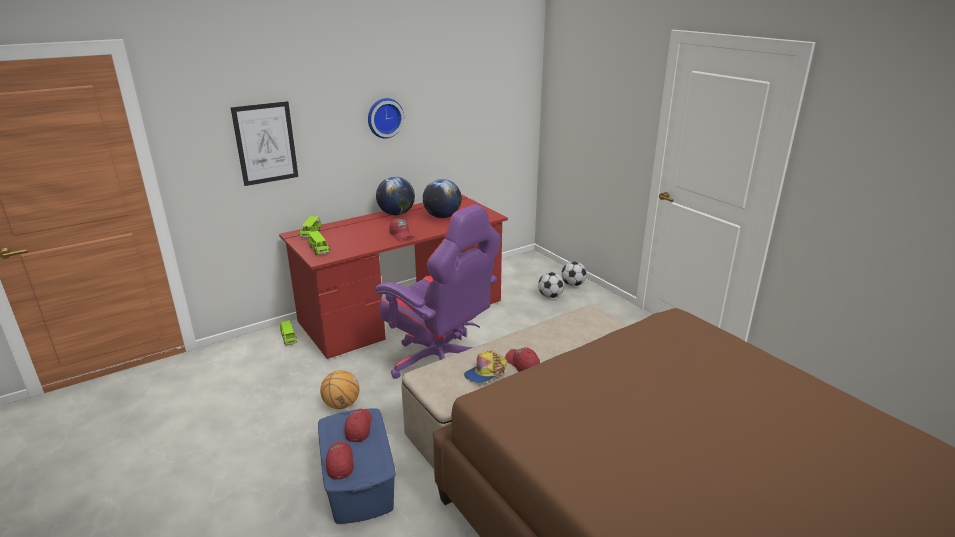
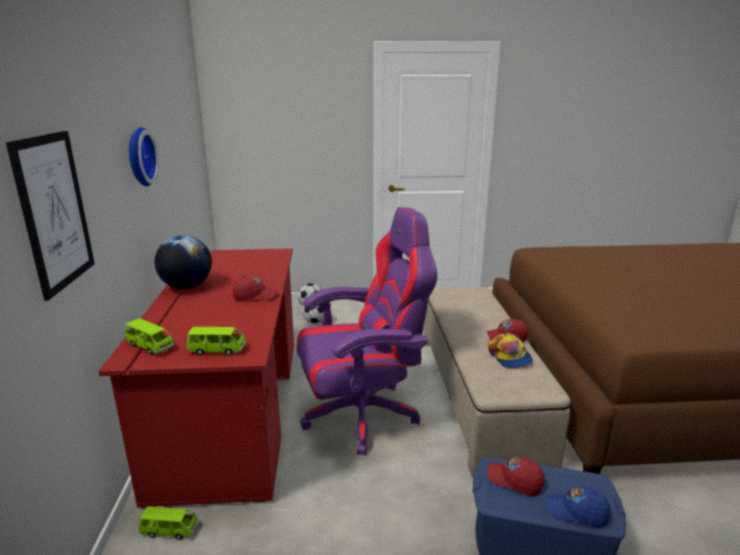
camera: 60 degrees left, 5 degrees down
basketball [320,370,360,409] -> none
red cap [326,442,354,480] -> blue cap [547,486,610,528]
globe [423,179,462,218] -> none

